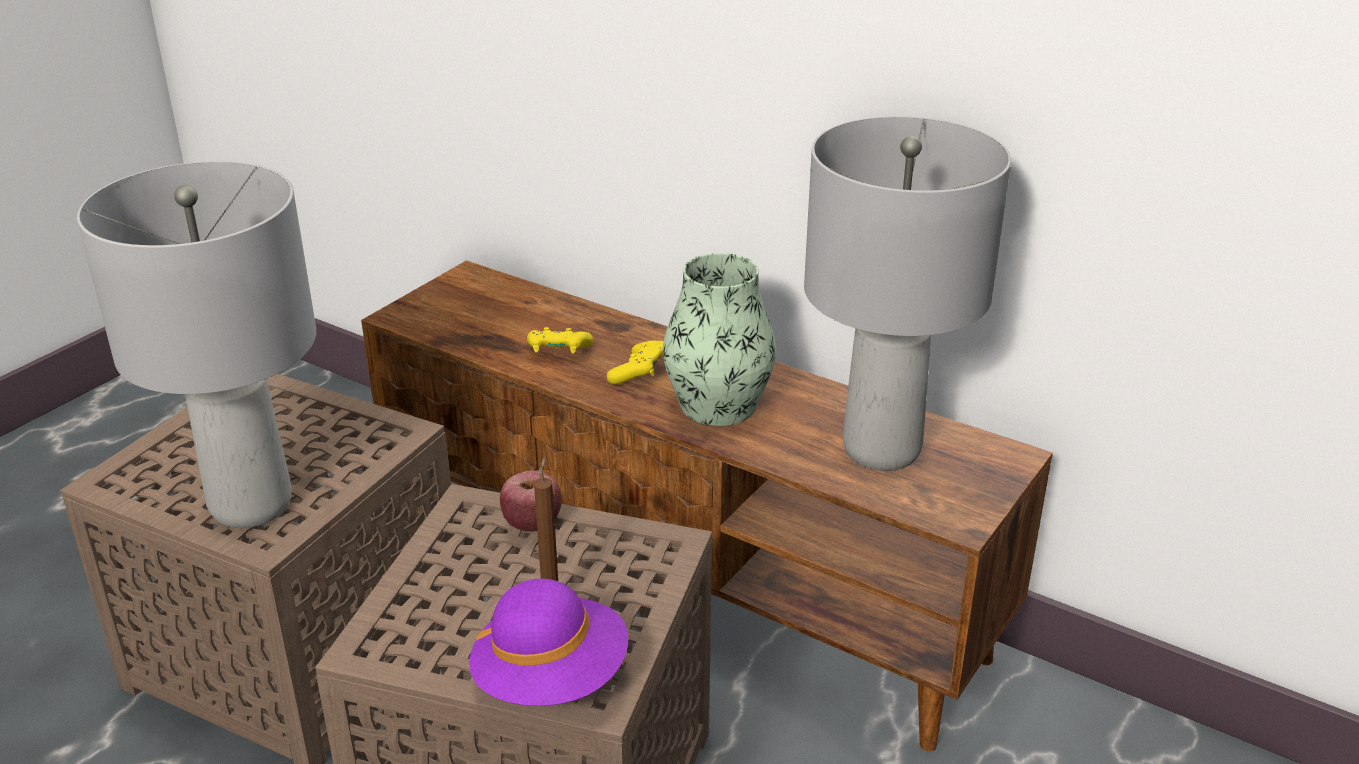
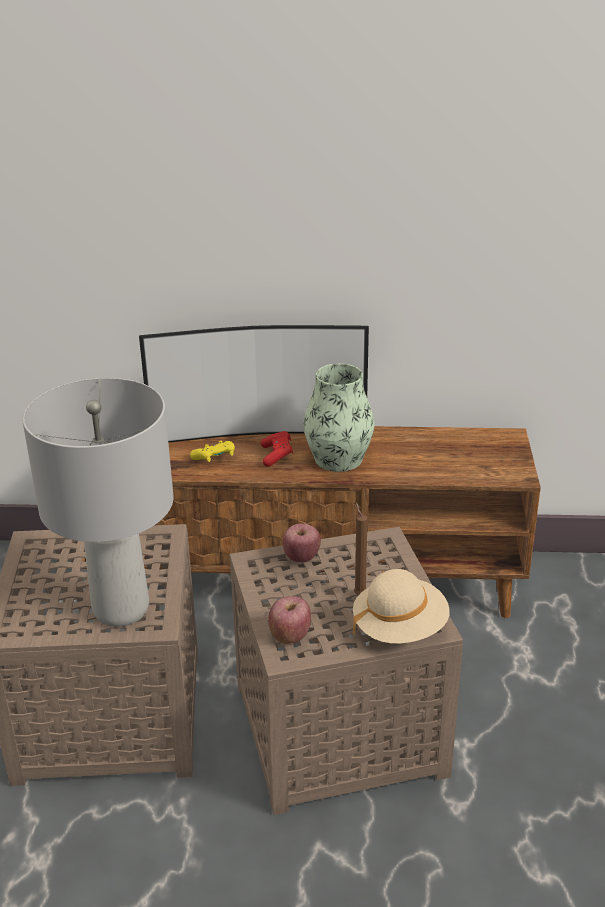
camera: 30 degrees left, 0 degrees up
purple hat [469,579,628,706] -> beige hat [353,569,450,644]
yellow game controller [607,341,664,384] -> red game controller [261,431,293,466]
grey table lamp [804,116,1011,471] -> none
none -> television [139,325,369,443]
none -> apple [268,596,311,644]

